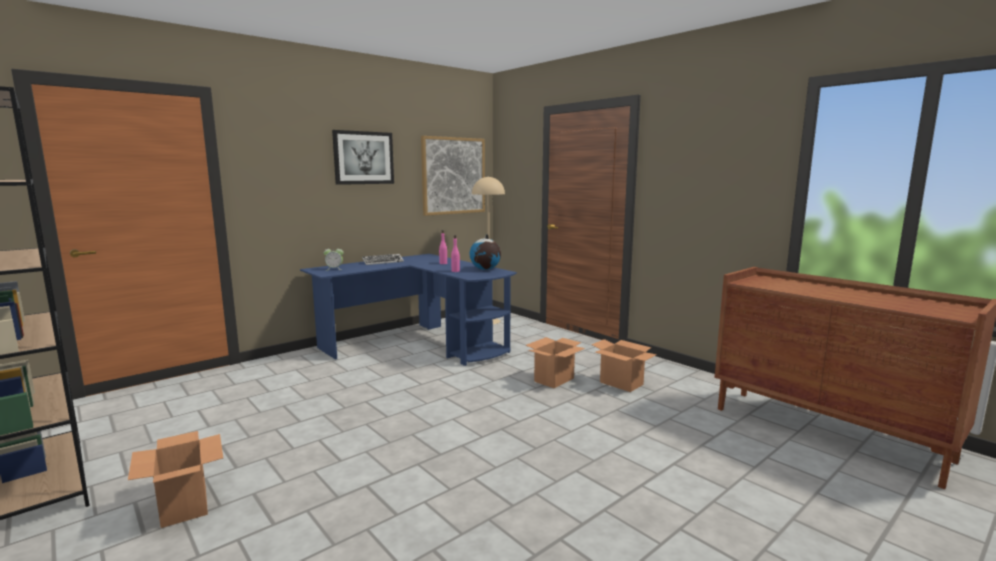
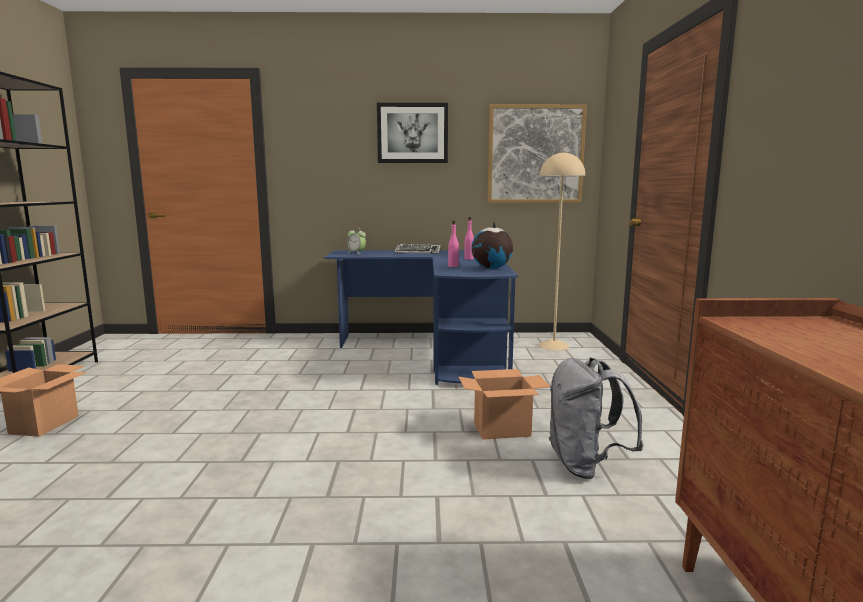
camera: 40 degrees right, 0 degrees up
cardboard box [591,339,657,392] -> grey backpack [548,358,643,479]

